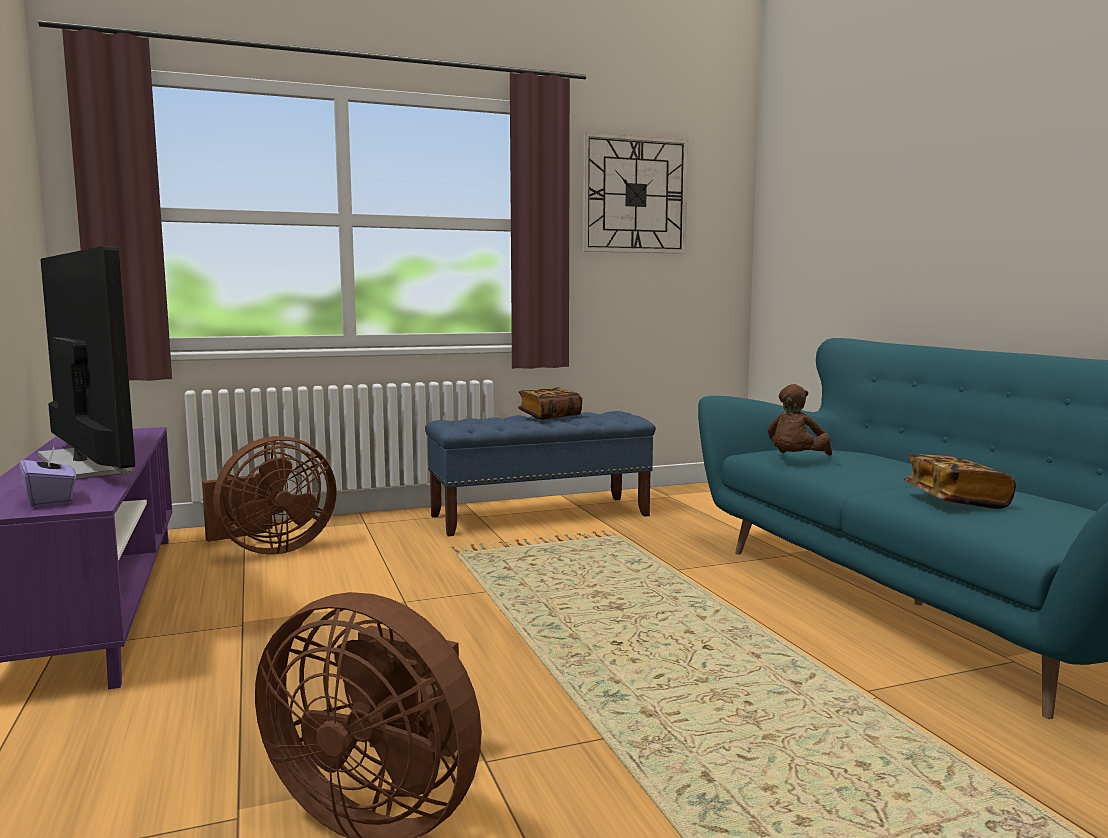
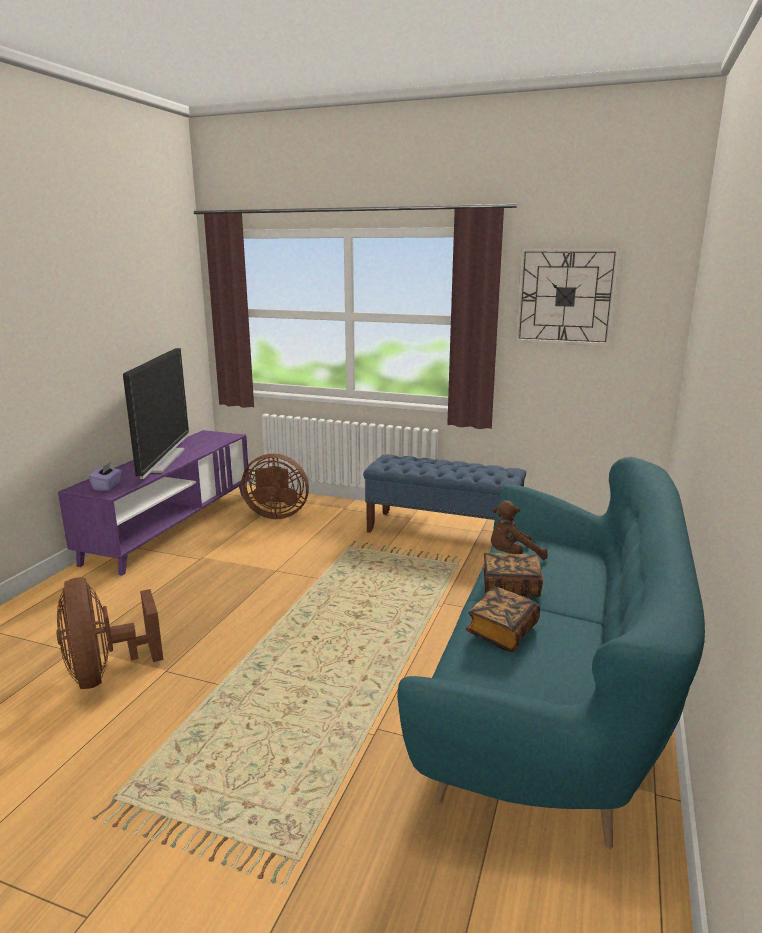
camera: 40 degrees right, 10 degrees up
book [518,387,582,420] -> book moved to [484,553,543,597]

